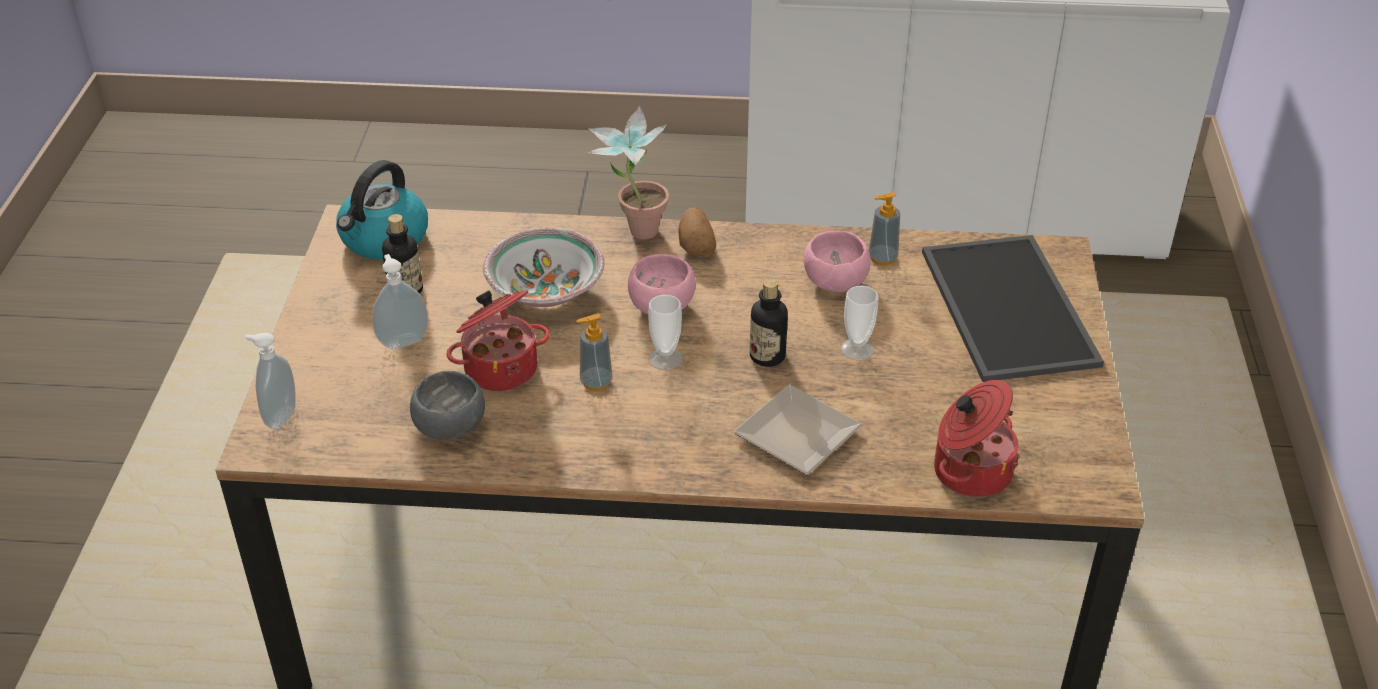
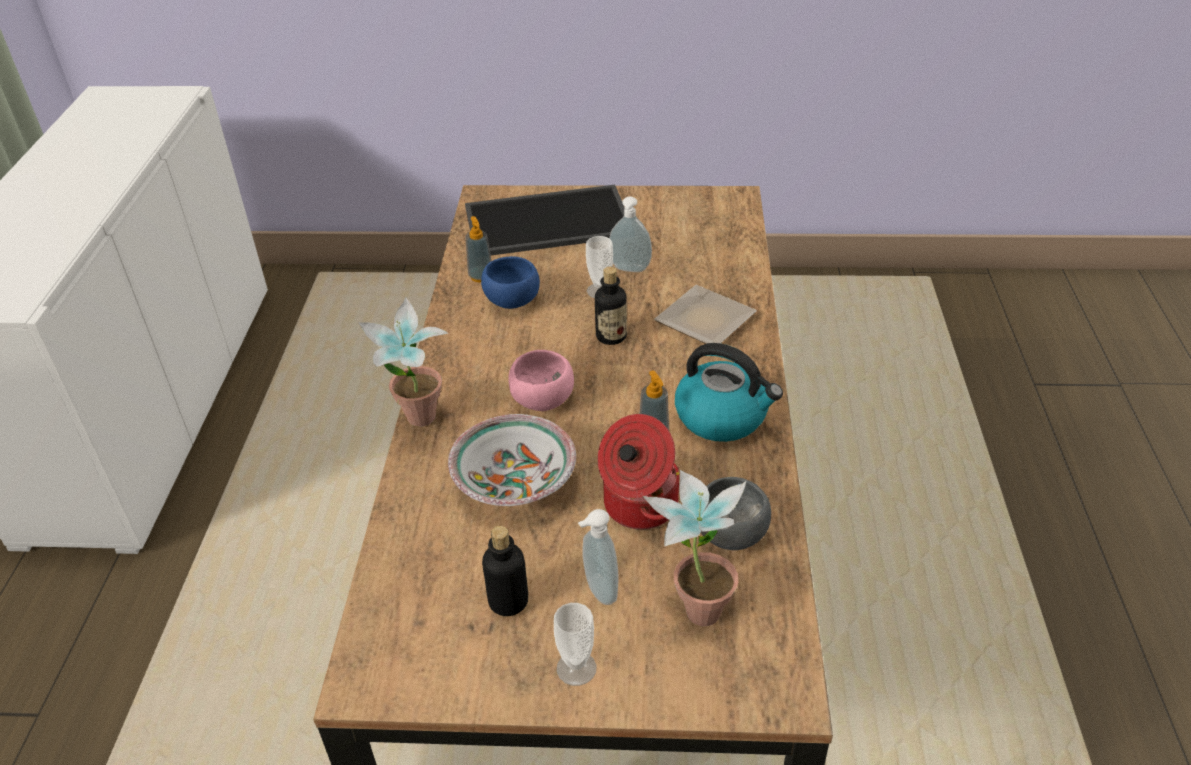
camera: 90 degrees left, 0 degrees up
soap dispenser [245,333,296,429] -> soap dispenser moved to [609,196,652,272]
kettle [336,160,428,260] -> kettle moved to [675,343,783,442]
cup [648,295,683,370] -> cup moved to [554,603,596,686]
potato [678,207,716,257] -> none
pink bowl [804,231,871,292] -> blue bowl [481,256,540,309]
cooking pot [934,380,1020,498] -> none
none -> potted plant [643,470,746,626]

